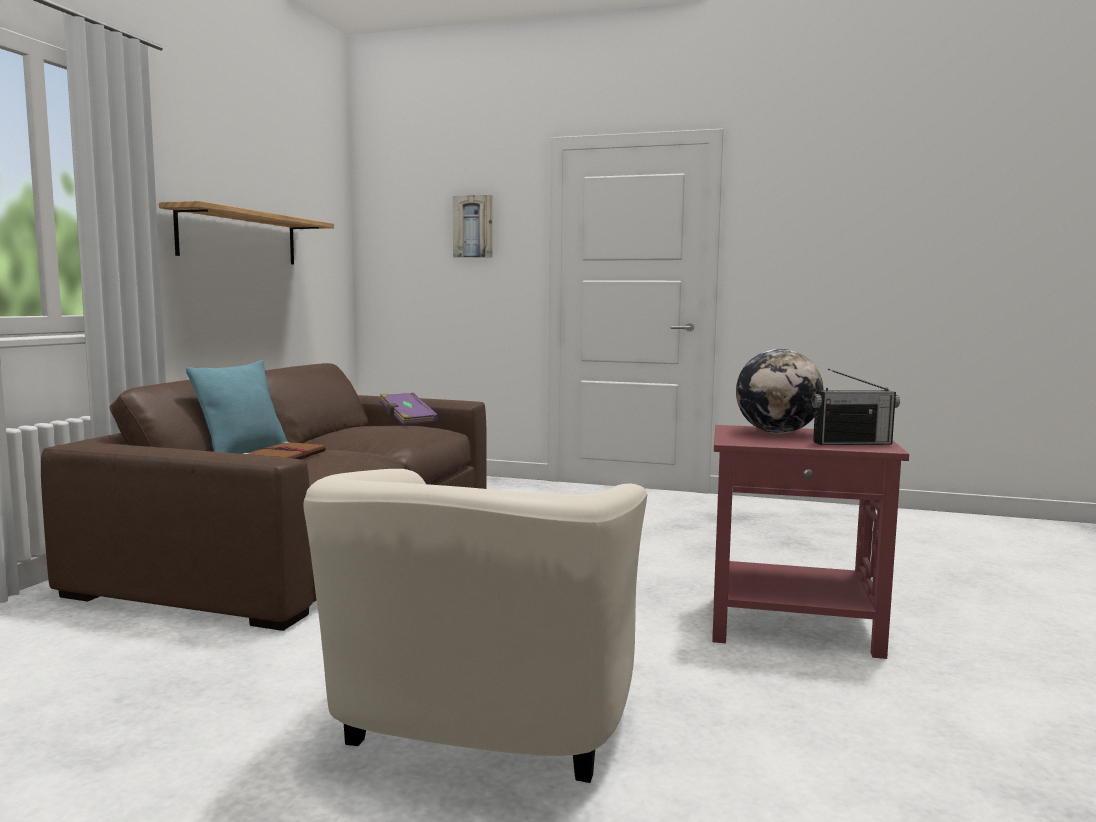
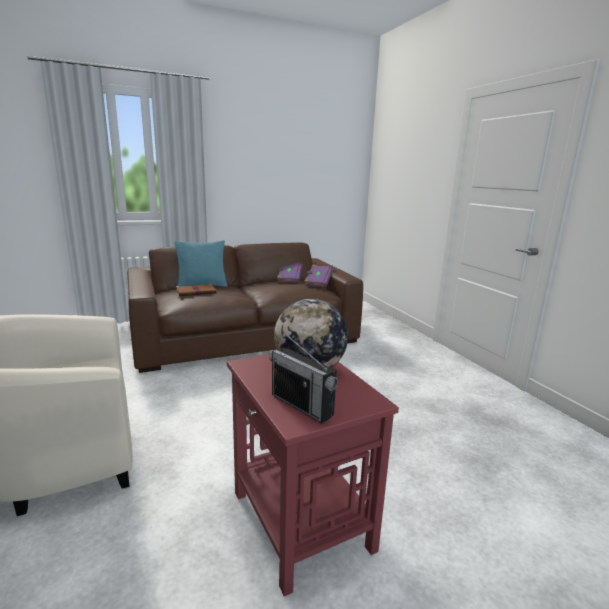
camera: 50 degrees right, 10 degrees up
shelf [159,201,334,265] -> none
picture [453,195,493,258] -> none
none -> purple book [277,263,303,283]

